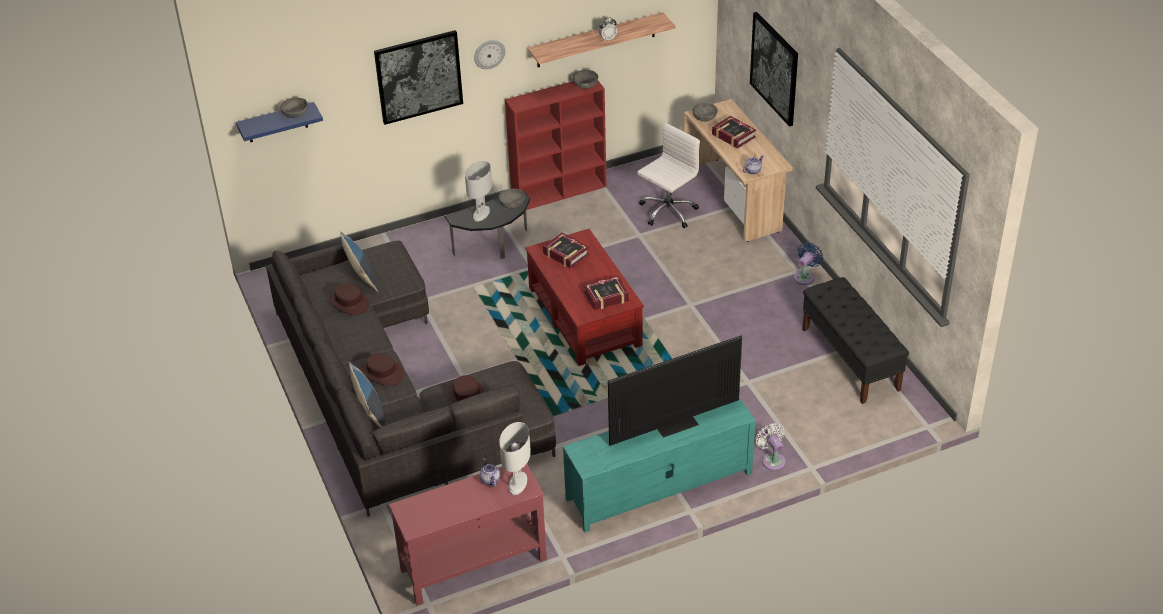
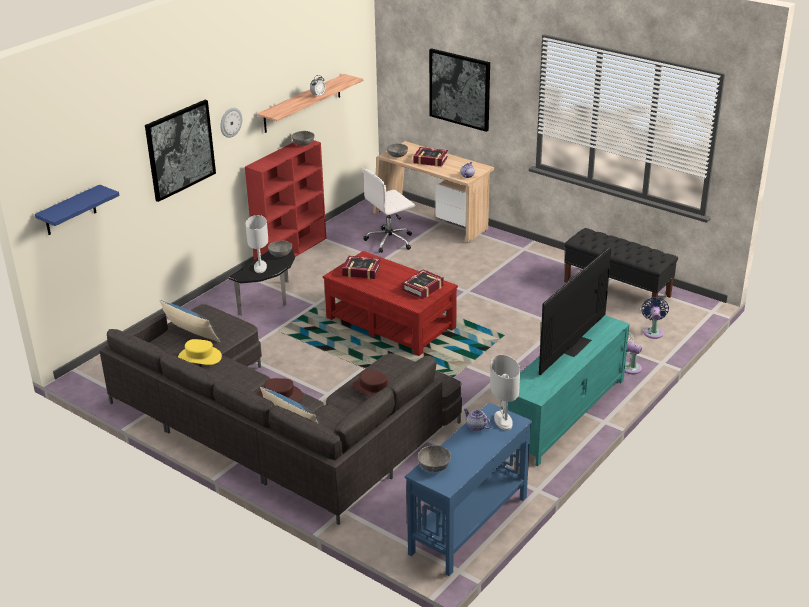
camera: 30 degrees left, 10 degrees down
grey bowl [280,97,308,118] -> grey bowl moved to [418,445,451,472]
brown hat [329,283,369,315] -> yellow hat [178,339,222,365]
red console table [389,464,547,606] -> blue console table [405,403,532,576]
white office chair [637,123,700,228] -> white office chair turned 135 degrees counterclockwise [363,169,415,253]
blue fan [794,242,823,285] -> blue fan moved to [641,297,669,339]

